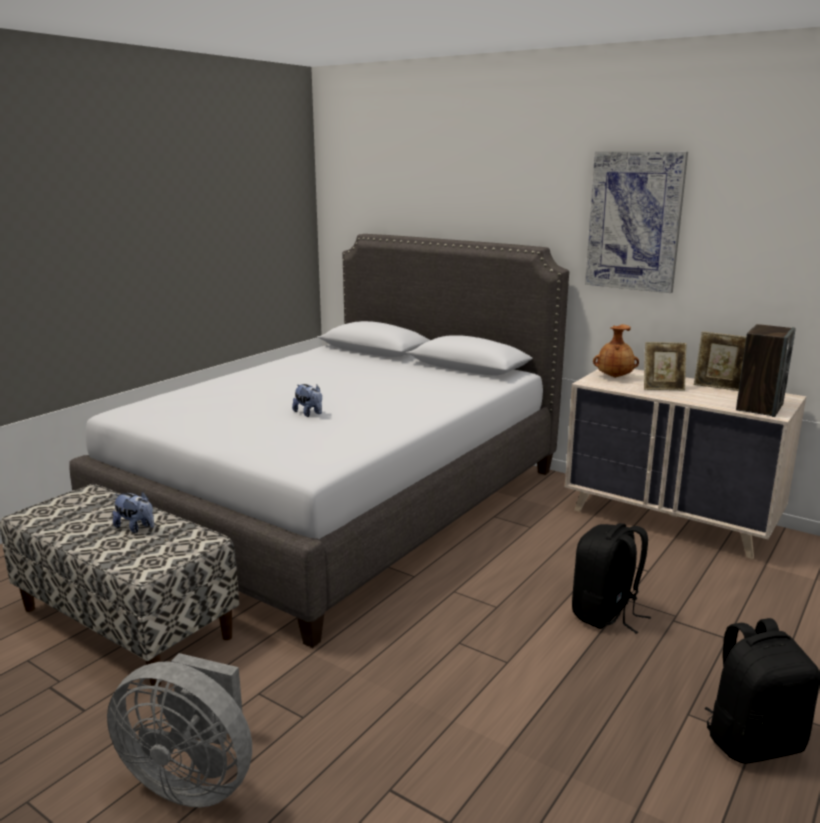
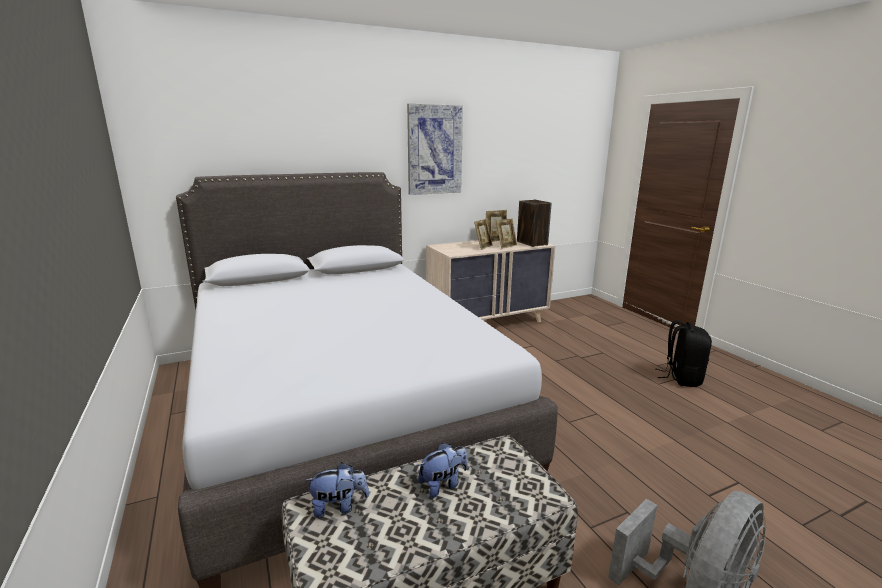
camera: 60 degrees left, 0 degrees up
plush toy [292,384,322,417] -> plush toy moved to [305,462,369,518]
black backpack [572,523,651,634] -> none
brown vase [593,324,639,378] -> none
none -> picture frame [496,218,517,249]

